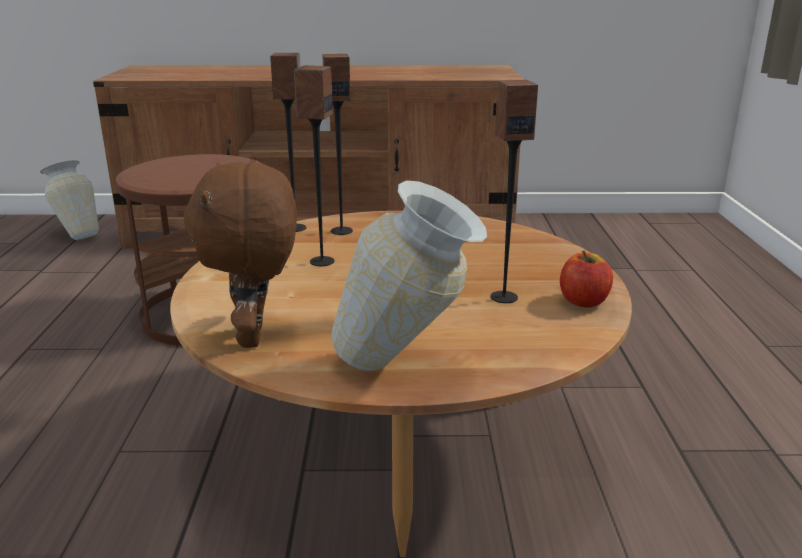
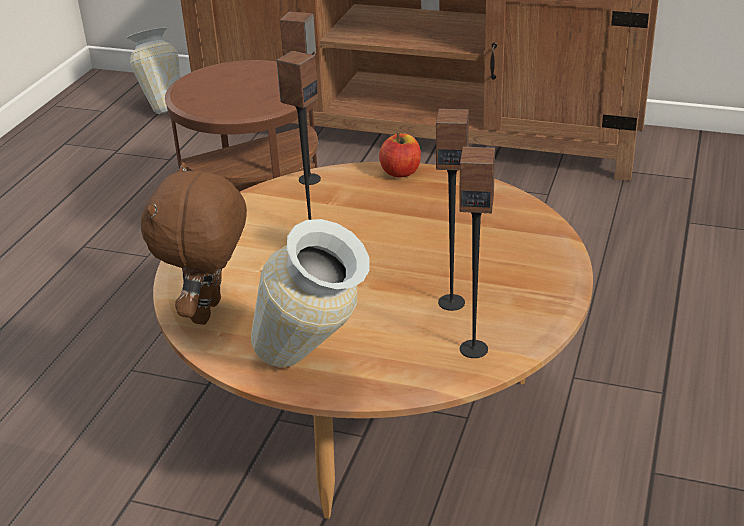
camera: 20 degrees right, 10 degrees up
speaker [322,54,353,235] -> speaker moved to [459,147,495,358]
apple [560,250,613,308] -> apple moved to [379,132,421,178]

